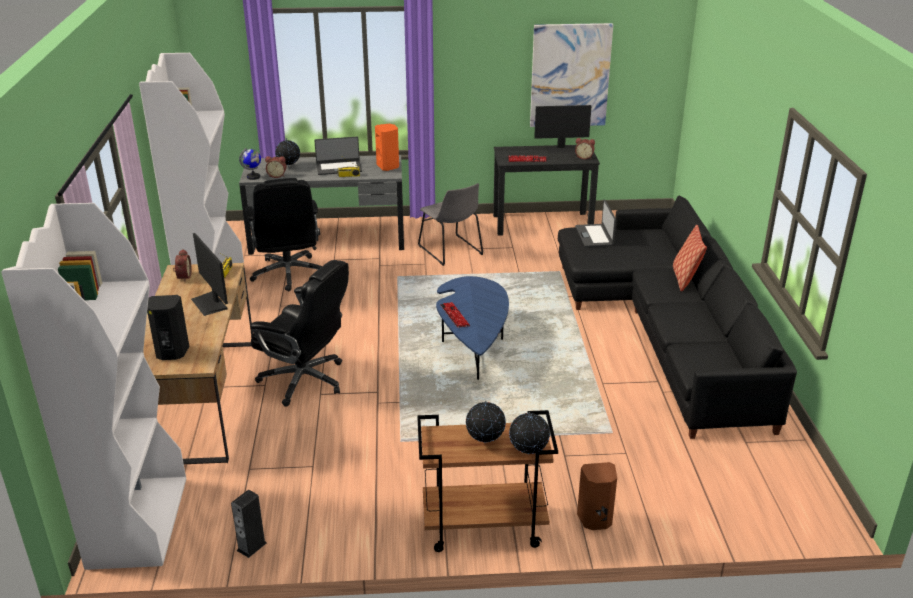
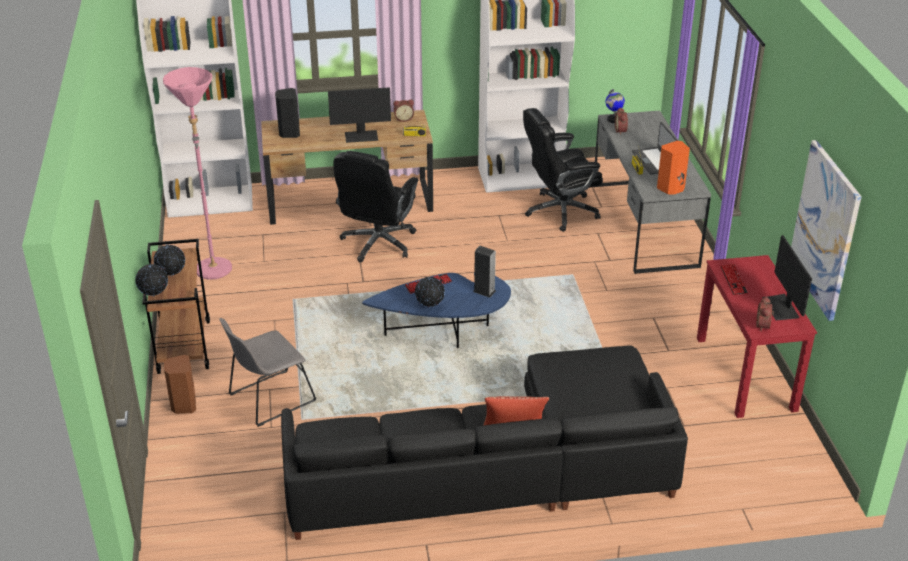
camera: 85 degrees right, 5 degrees up
monitor [191,233,228,316] -> monitor turned 150 degrees counterclockwise [328,87,391,143]
speaker [231,490,267,558] -> speaker moved to [473,246,496,298]
globe [275,138,300,167] -> globe moved to [415,276,445,307]
grey chair [418,183,484,266] -> grey chair moved to [219,318,316,427]
black desk [493,145,600,236] -> red desk [697,255,817,418]
laptop [575,200,616,247] -> none
none -> pink floor lamp [163,67,232,280]

